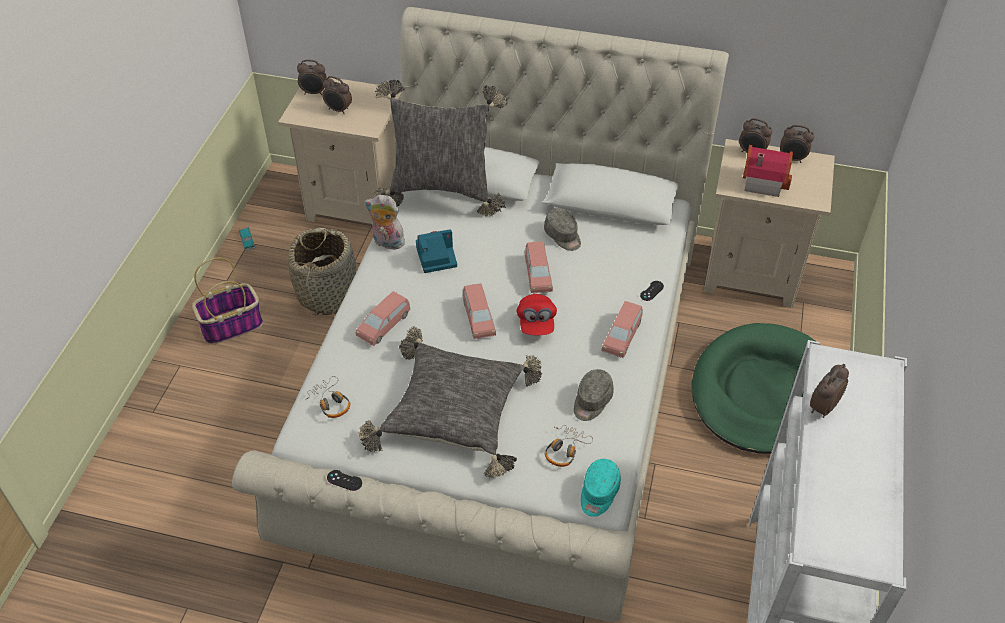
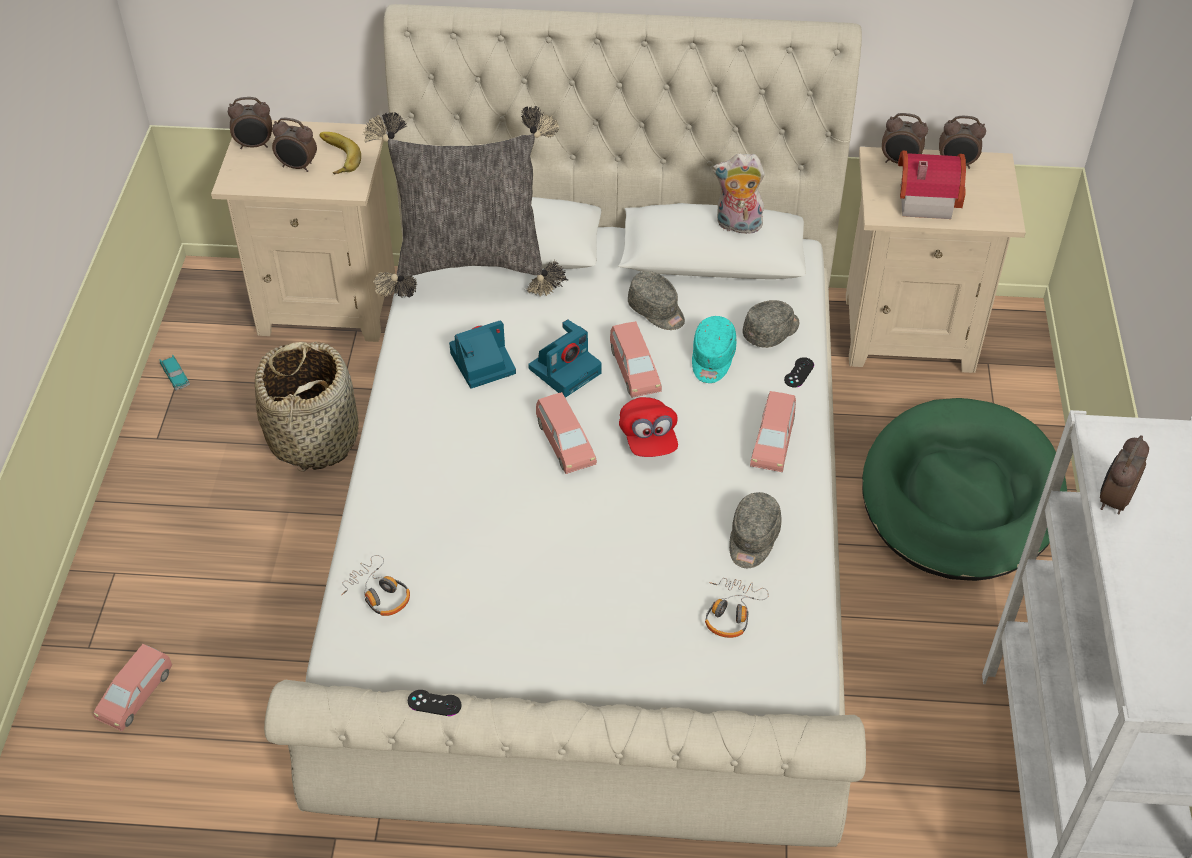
camera: 10 degrees left, 0 degrees up
basket [192,258,263,345] -> none
pink toy car [356,291,410,346] -> pink toy car moved to [93,644,172,731]
pillow [358,326,542,479] -> none
plush toy [364,194,405,250] -> plush toy moved to [713,153,765,234]
turquoise cap [581,459,621,517] -> turquoise cap moved to [692,316,737,383]
none -> banana [320,132,361,174]
none -> camera [528,319,602,398]
none -> grey cap [743,300,800,348]

